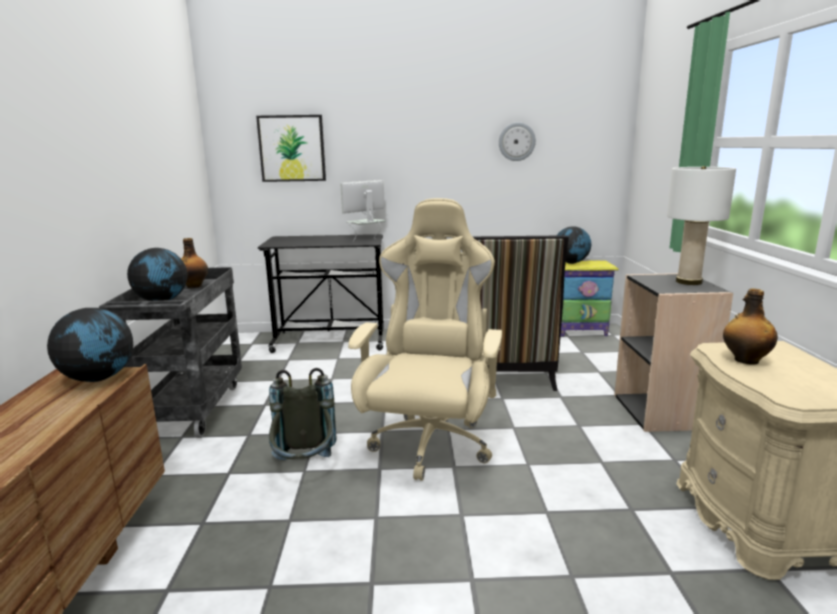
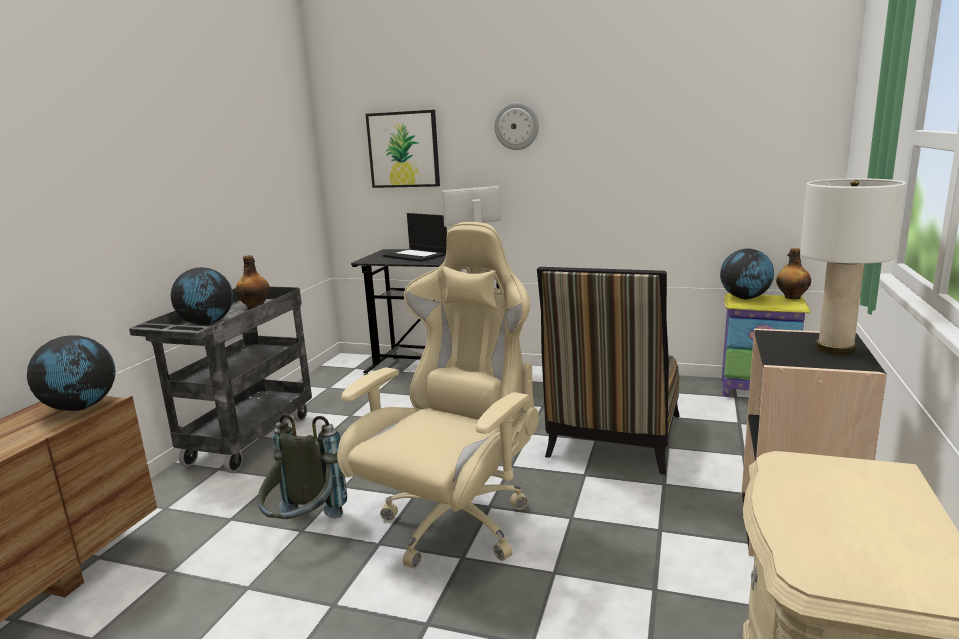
camera: 20 degrees right, 0 degrees up
wall clock [499,122,536,161] -> wall clock moved to [494,102,539,150]
bottle [723,288,778,365] -> bottle moved to [776,248,811,299]
none -> laptop [383,213,447,262]

